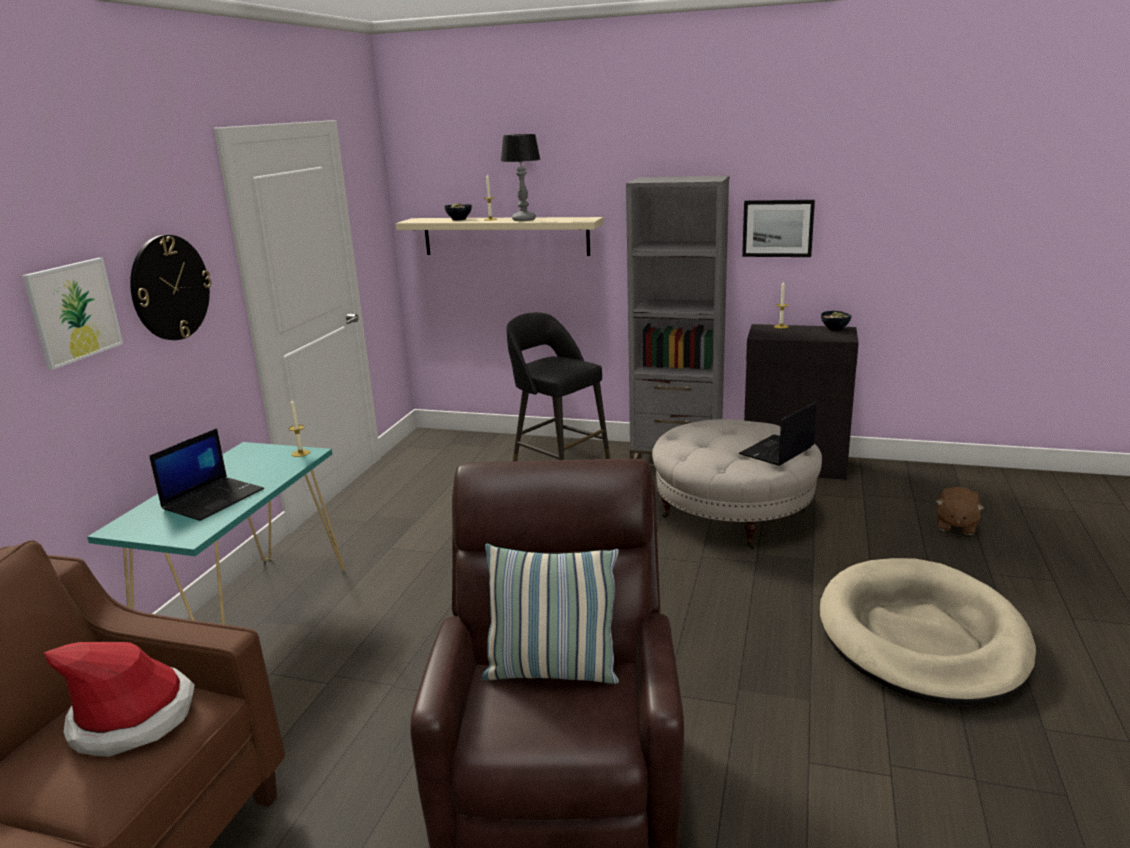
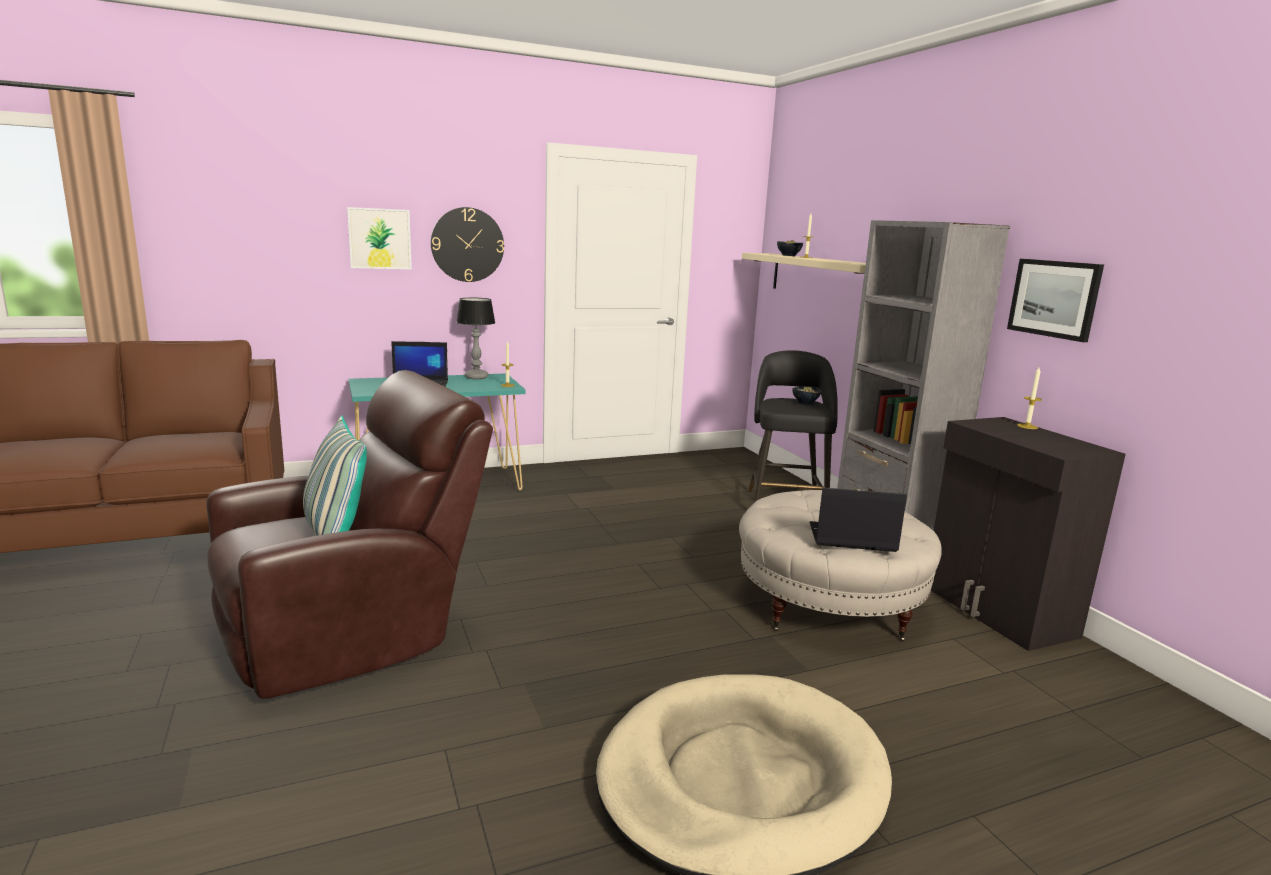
camera: 50 degrees right, 5 degrees down
hat [44,642,195,757] -> none
table lamp [501,134,541,221] -> table lamp moved to [456,298,495,379]
bowl [821,311,851,331] -> bowl moved to [792,386,821,405]
brown plush toy [936,487,984,535] -> none

